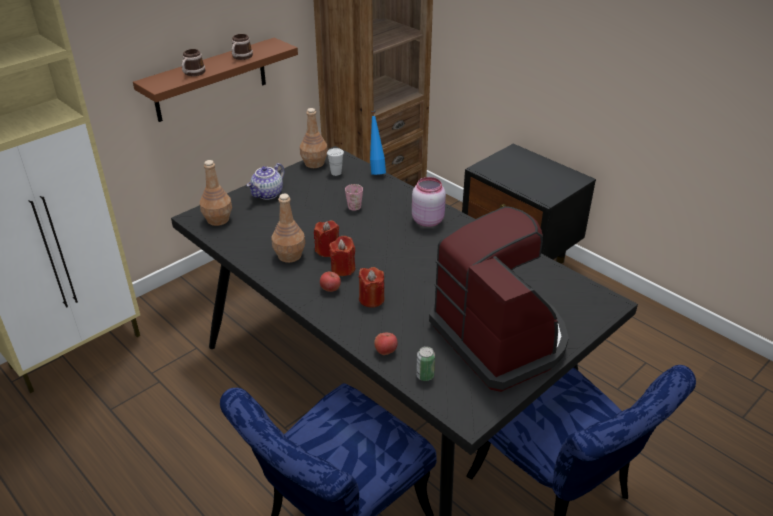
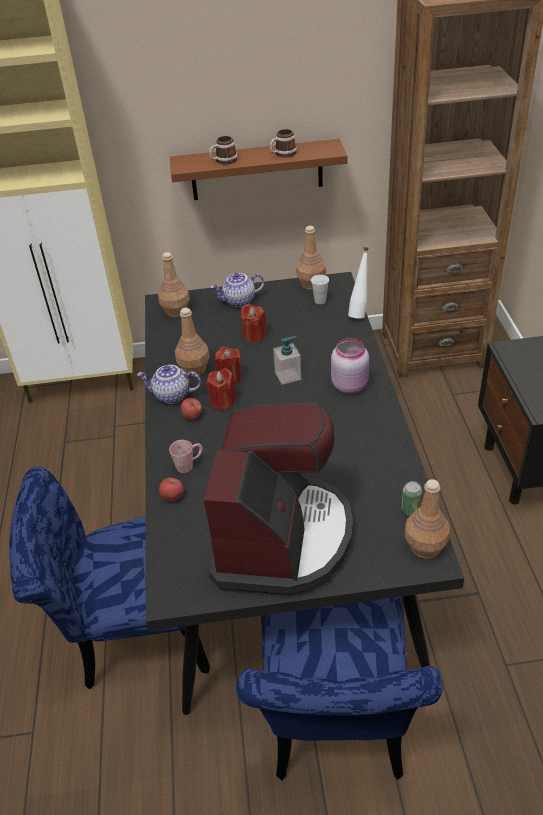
camera: 40 degrees right, 5 degrees up
pink mug [345,184,363,211] -> pink mug moved to [169,440,203,473]
red candle [359,267,384,307] -> red candle moved to [241,304,267,342]
blue bottle [370,111,386,175] -> white bottle [348,247,369,319]
can [416,346,435,381] -> can moved to [402,481,422,516]
none -> teapot [137,365,201,404]
none -> soap dispenser [273,336,301,385]
none -> brown bottle [404,479,450,559]

